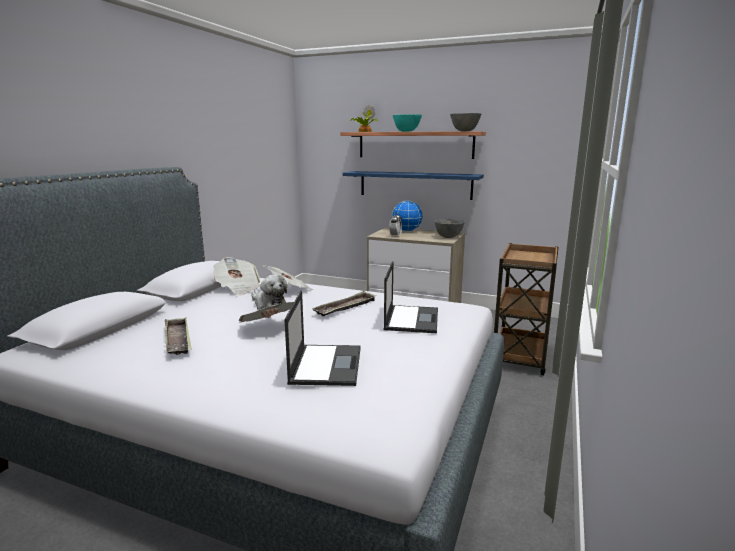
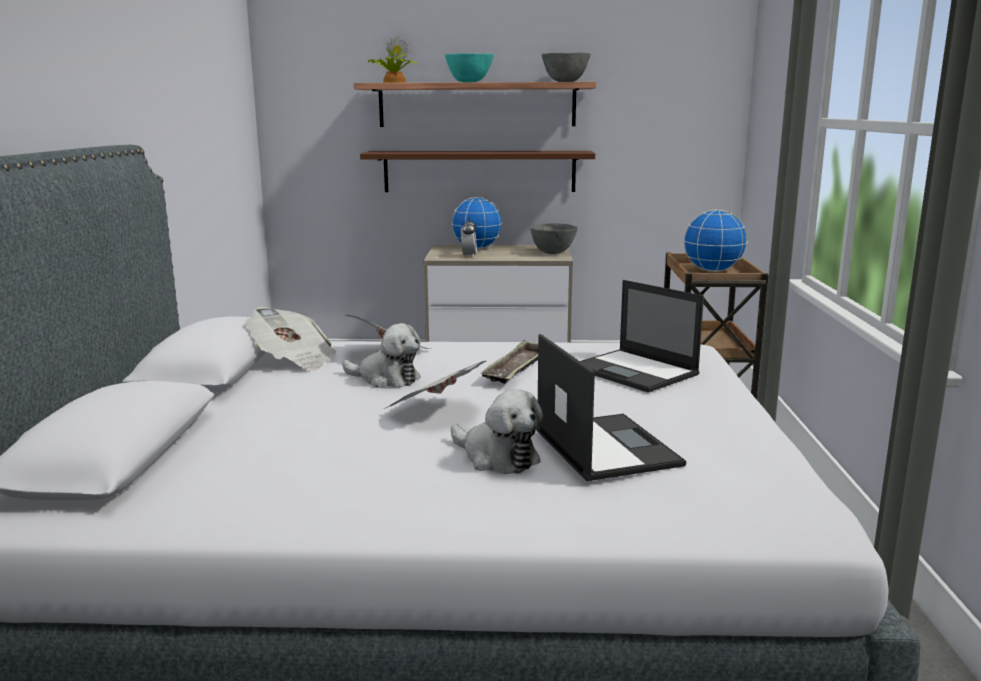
camera: 20 degrees left, 0 degrees up
tray [165,318,192,355] -> none
blue shelf [343,171,484,200] -> brown shelf [360,151,595,192]
laptop [383,261,438,333] -> laptop turned 150 degrees clockwise [580,280,704,393]
none -> plush toy [451,389,543,474]
none -> globe [684,210,748,272]

